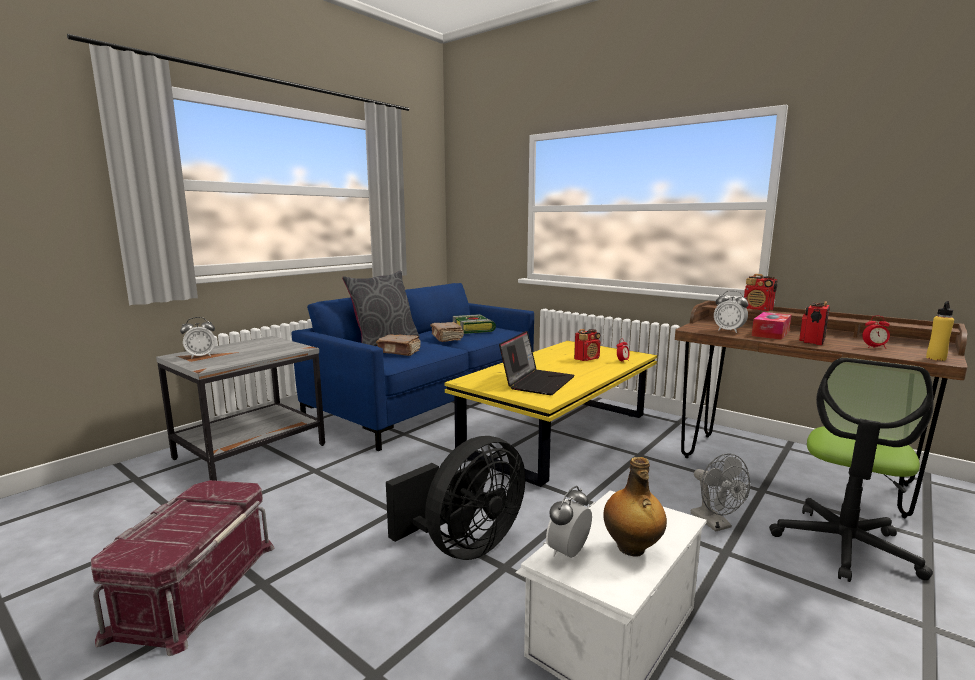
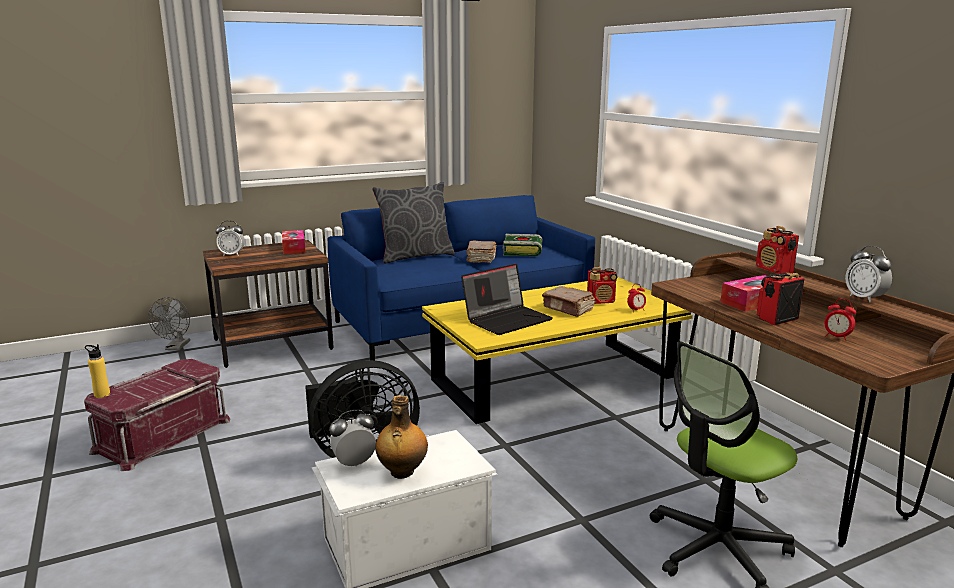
camera: 25 degrees right, 5 degrees up
grey side table [156,336,325,481] -> brown side table [203,240,334,368]
brown book [376,334,421,356] -> brown book moved to [542,286,595,317]
grey fan [691,453,750,532] -> grey fan moved to [148,297,190,350]
alarm clock [714,290,749,333] -> alarm clock moved to [845,245,892,302]
yellow bottle [926,301,954,361] -> yellow bottle moved to [85,344,110,398]
none -> tissue box [282,230,306,254]

